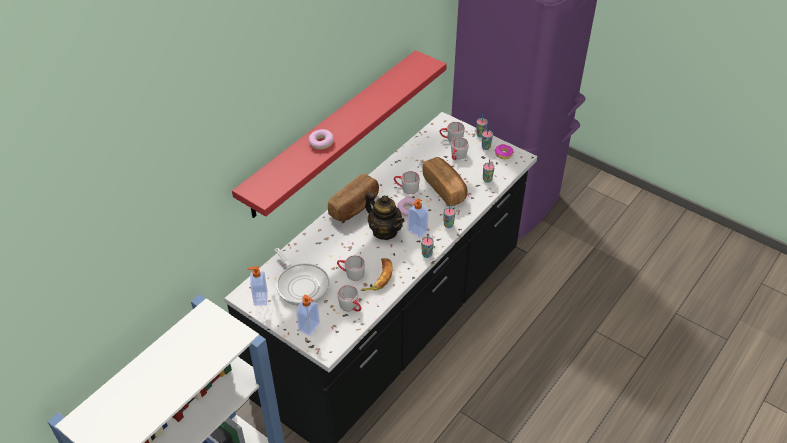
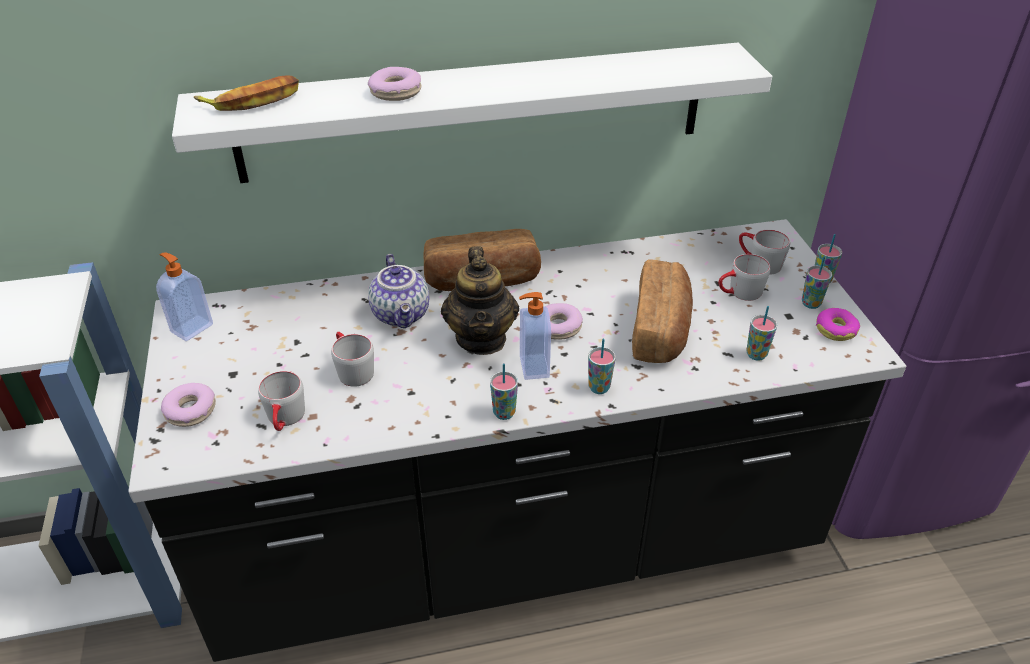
camera: 40 degrees right, 5 degrees down
red shelf [232,50,447,218] -> white shelf [172,43,772,183]
frying pan [275,248,330,306] -> none
soap dispenser [296,295,320,336] -> donut [161,383,216,427]
banana [361,258,393,291] -> banana moved to [194,75,299,111]
grey mug [394,171,420,194] -> none
none -> teapot [368,254,429,328]

